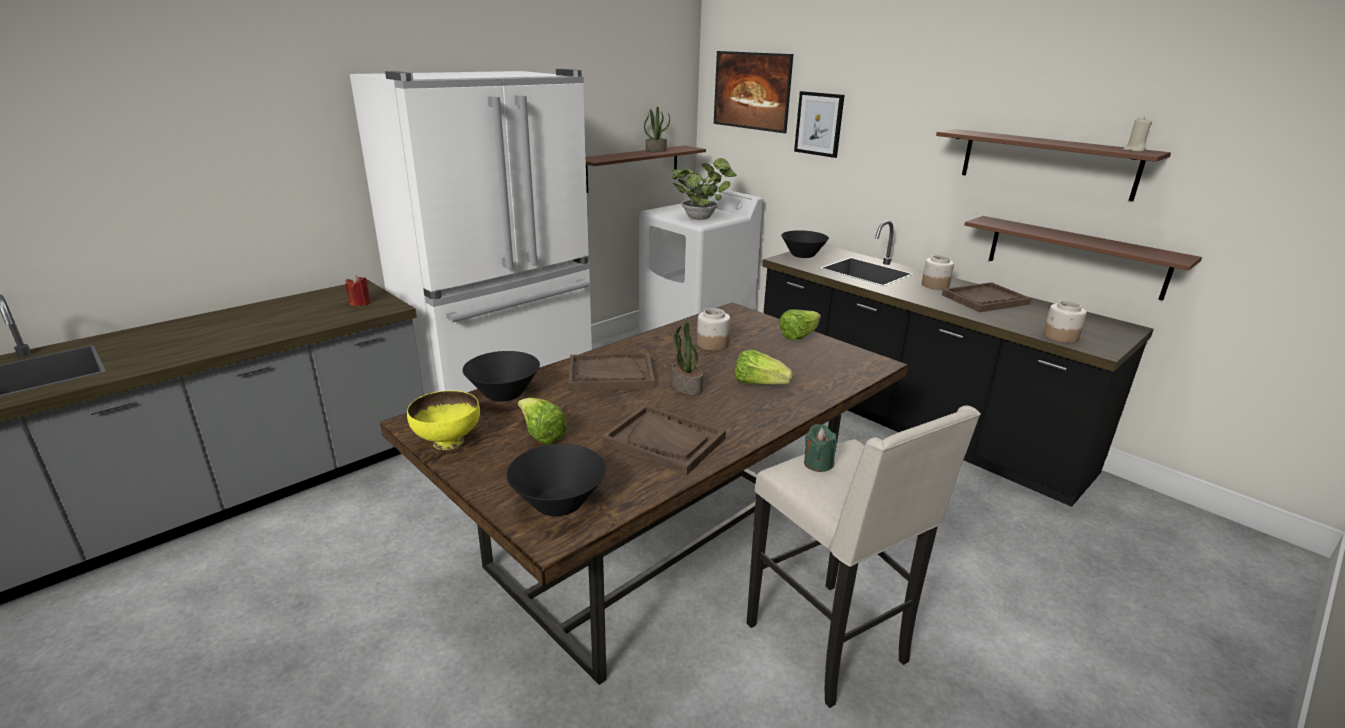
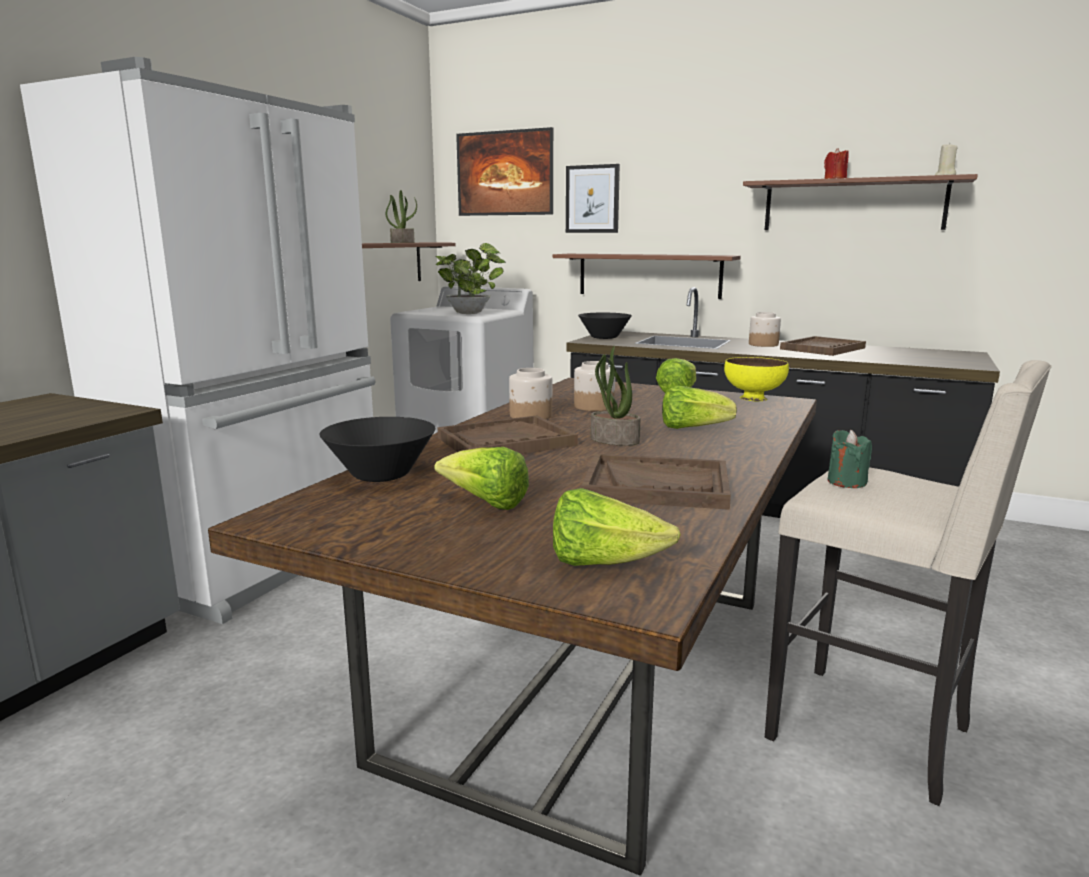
camera: 20 degrees left, 10 degrees down
red candle [345,275,371,306] -> red candle moved to [824,148,849,179]
yellow bowl [407,390,480,450] -> yellow bowl moved to [724,357,789,401]
black bowl [506,444,606,516] -> lettuce [553,488,681,566]
brown shelf [964,216,1202,300] -> brown shelf moved to [553,254,741,299]
jar [1043,301,1087,343] -> jar moved to [509,368,552,419]

